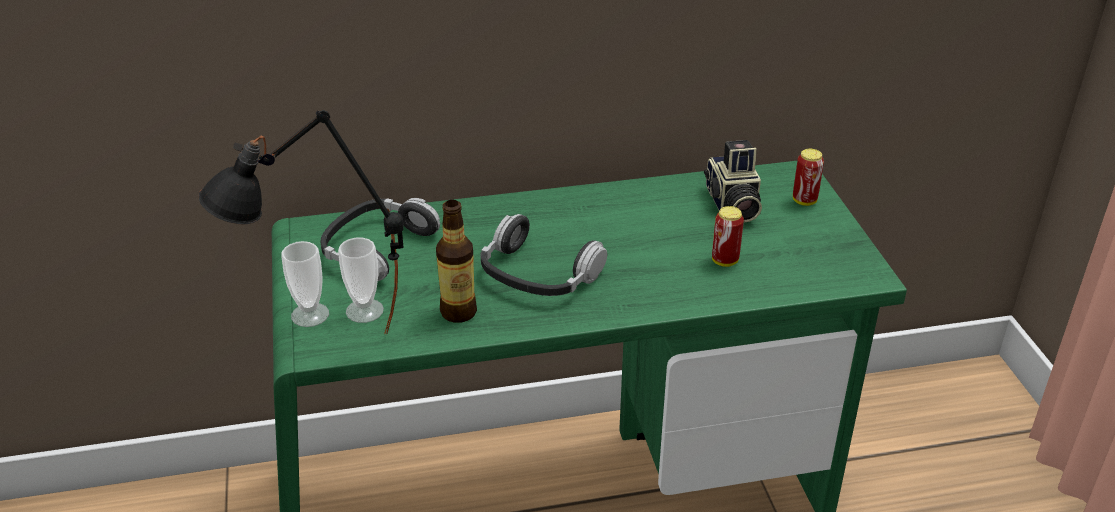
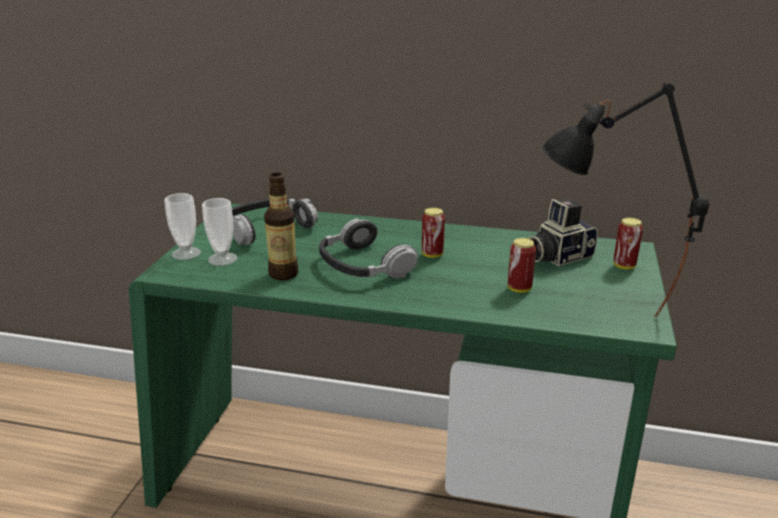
camera: 25 degrees right, 10 degrees down
black table lamp [198,110,404,334] -> black table lamp moved to [541,83,709,317]
camera [704,140,762,223] -> camera turned 45 degrees clockwise [528,199,598,266]
none -> can [422,208,445,258]

